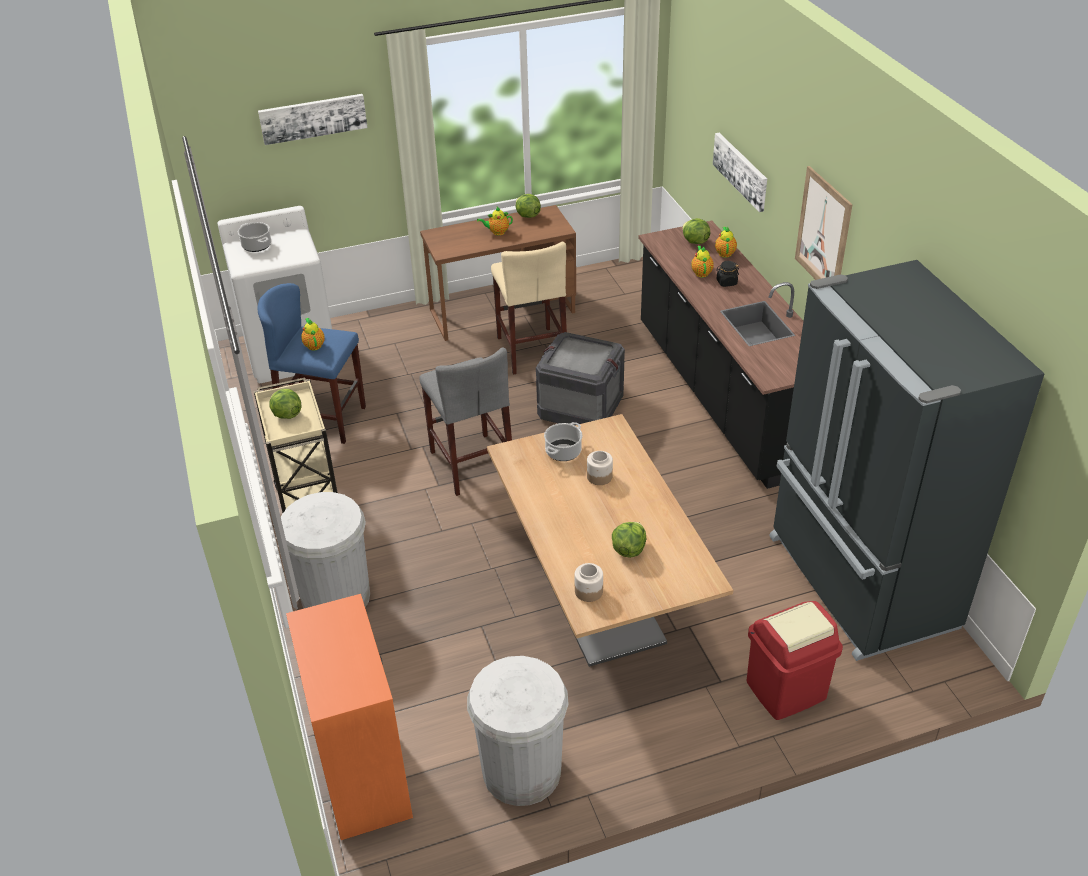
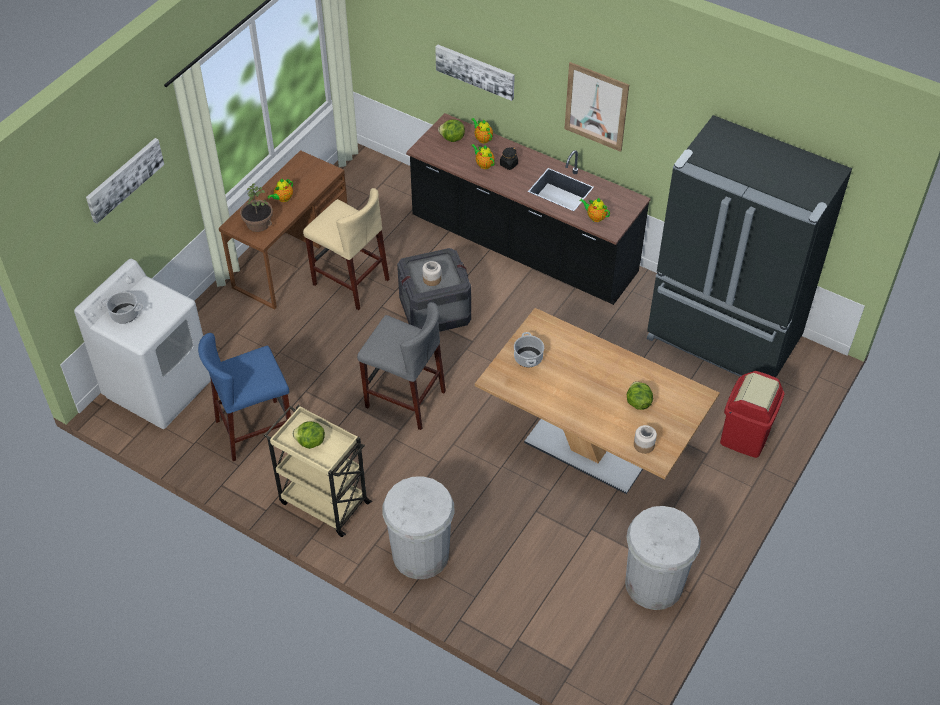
camera: 40 degrees left, 10 degrees up
orange dresser [286,594,413,840] -> none
teapot [301,318,325,350] -> teapot moved to [579,198,610,222]
lettuce [516,194,541,218] -> none
jar [587,451,613,485] -> jar moved to [423,261,441,286]
none -> potted plant [240,183,273,232]

